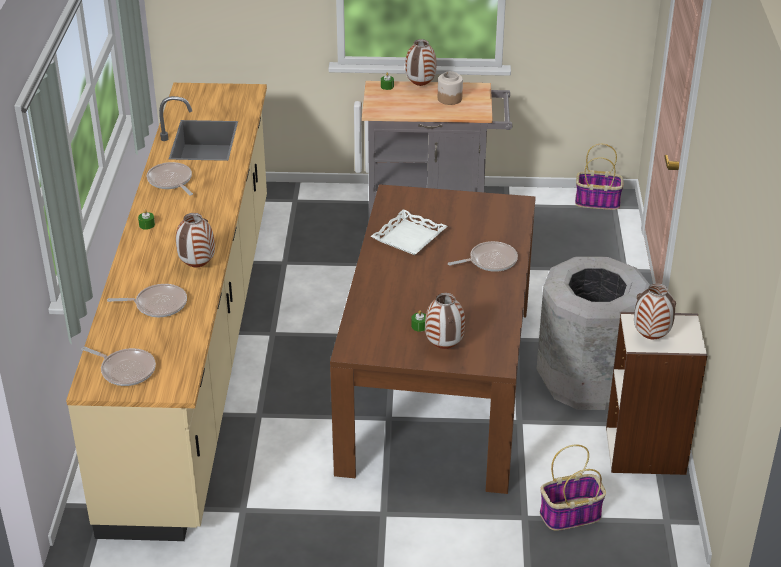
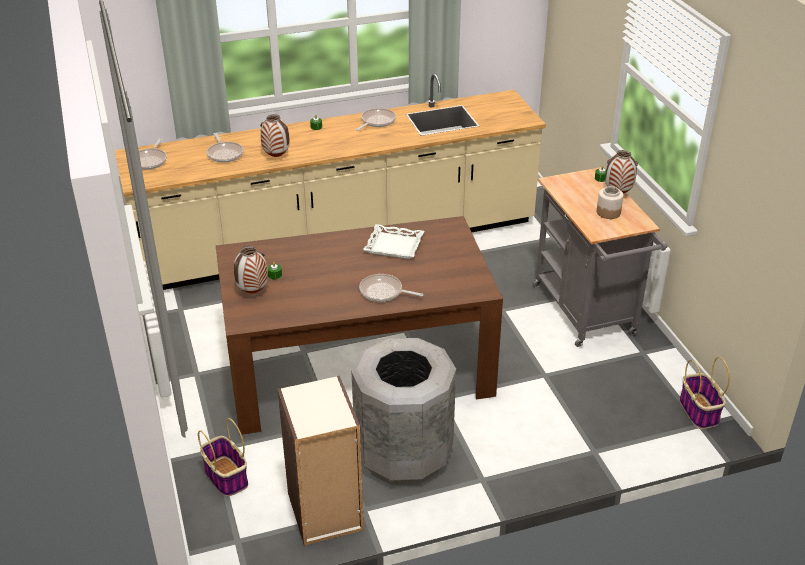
camera: 70 degrees right, 0 degrees up
frying pan [448,241,518,272] -> frying pan turned 150 degrees clockwise [359,274,424,302]
vase [634,283,676,339] -> none

